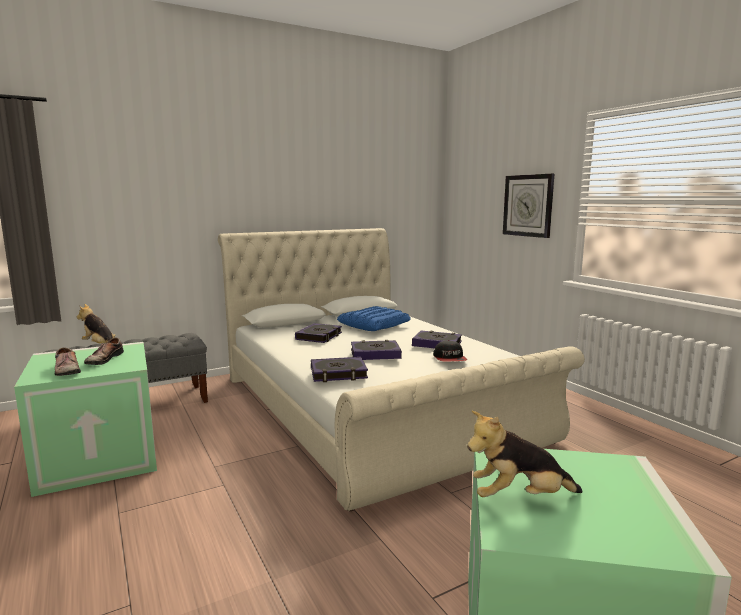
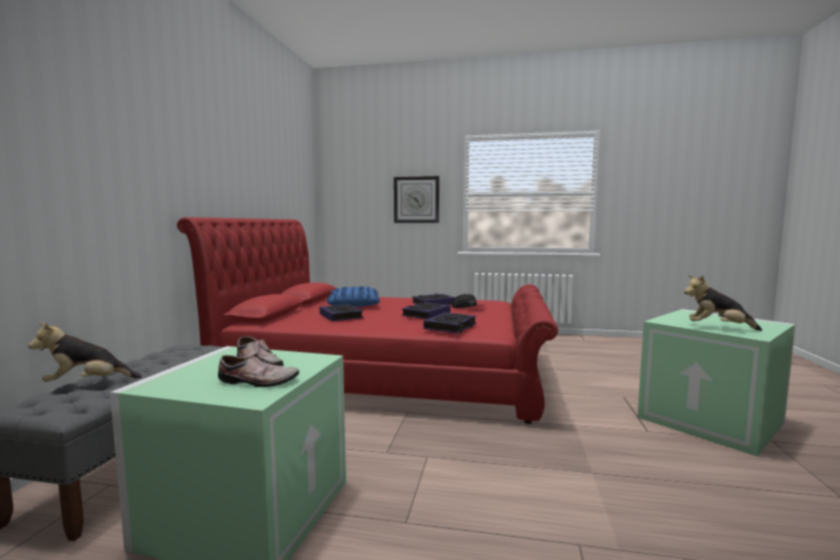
camera: 50 degrees left, 5 degrees down
beige bed [218,228,585,511] -> red bed [177,217,558,424]
plush toy [467,411,583,497] -> plush toy turned 75 degrees clockwise [684,275,762,331]

